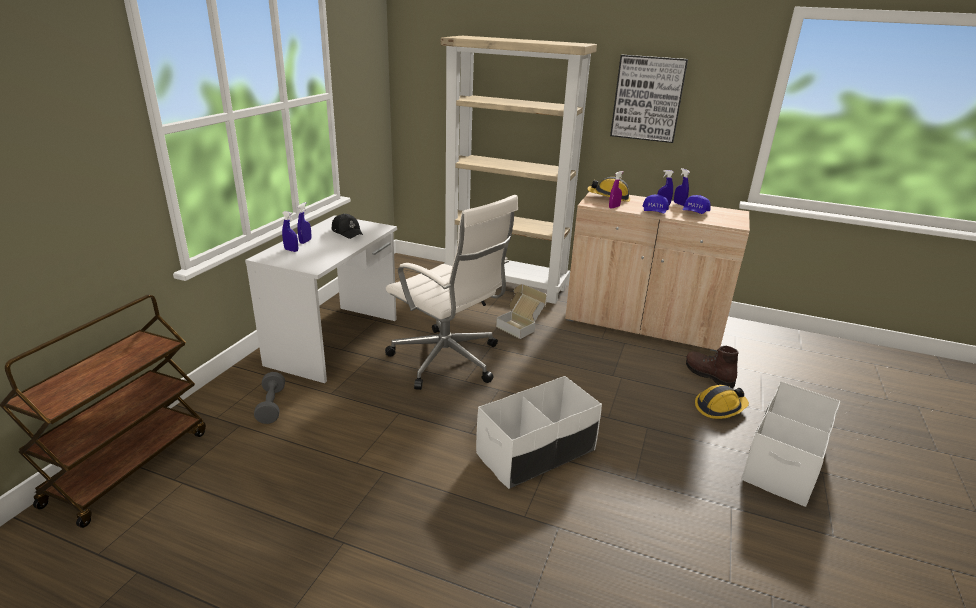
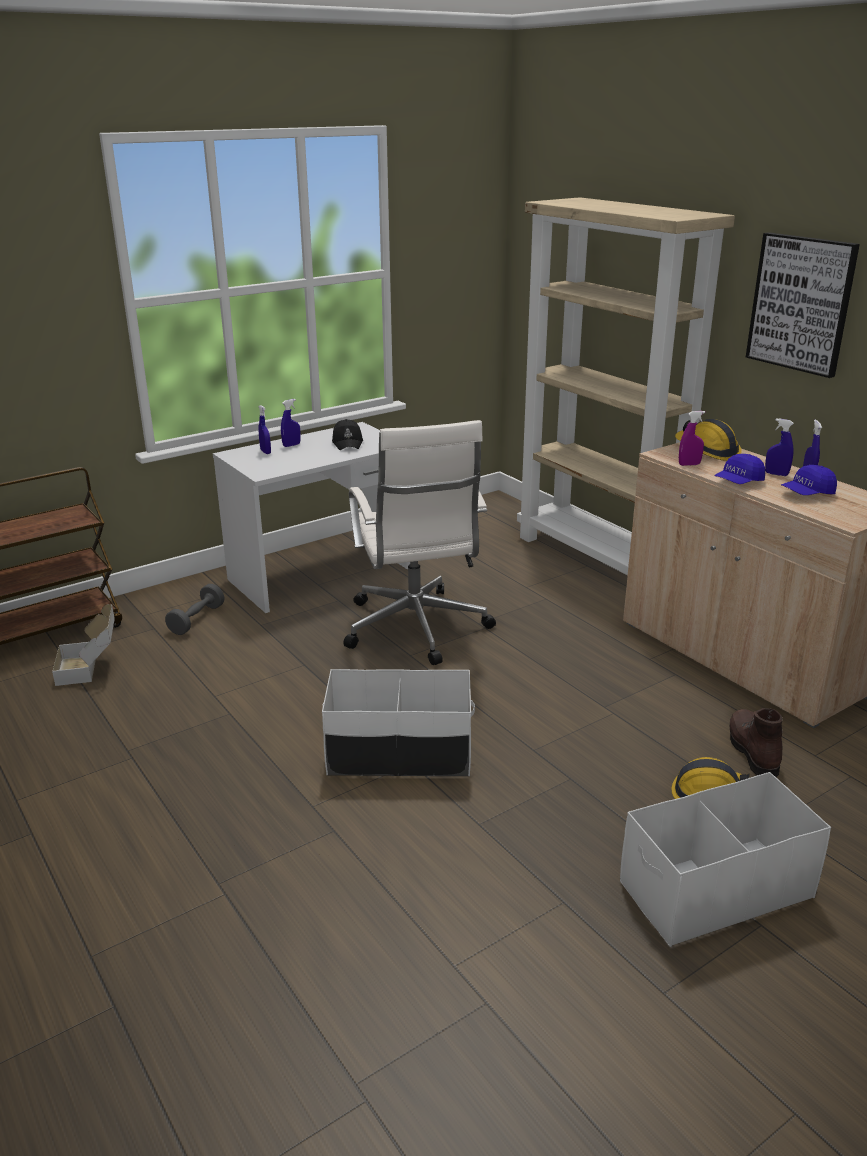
camera: 35 degrees right, 0 degrees up
cardboard box [496,284,547,339] -> cardboard box moved to [52,604,115,686]

